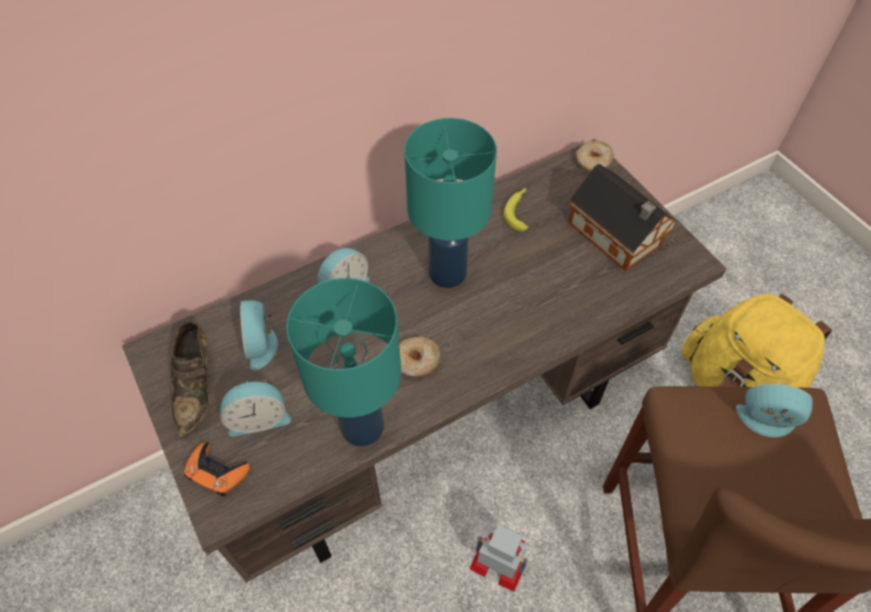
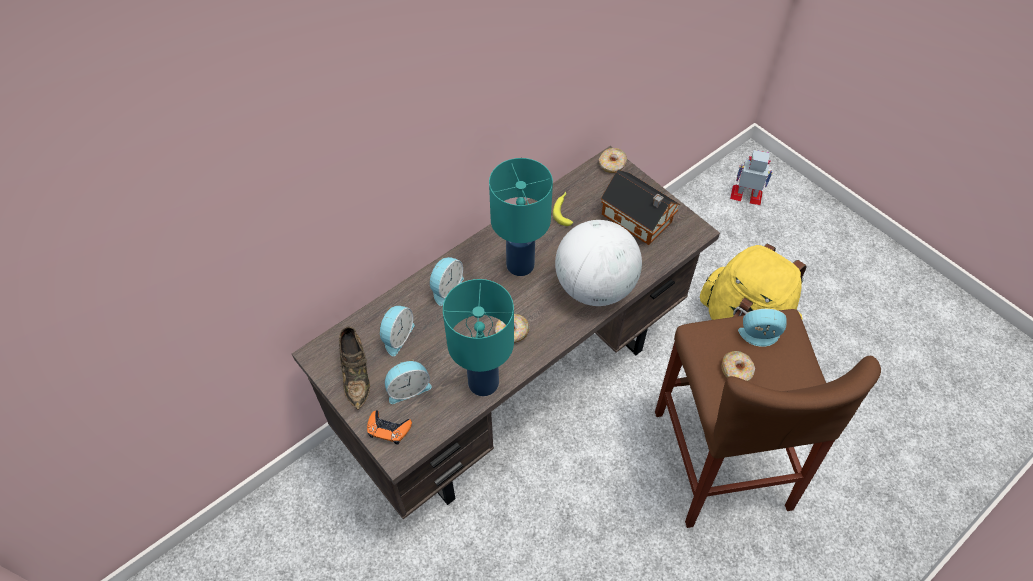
camera: 10 degrees left, 0 degrees up
alarm clock [240,300,278,371] -> alarm clock turned 135 degrees counterclockwise [380,306,415,356]
toy robot [469,524,529,592] -> toy robot moved to [730,150,773,205]
none -> globe [555,220,642,306]
none -> donut [722,351,755,381]

